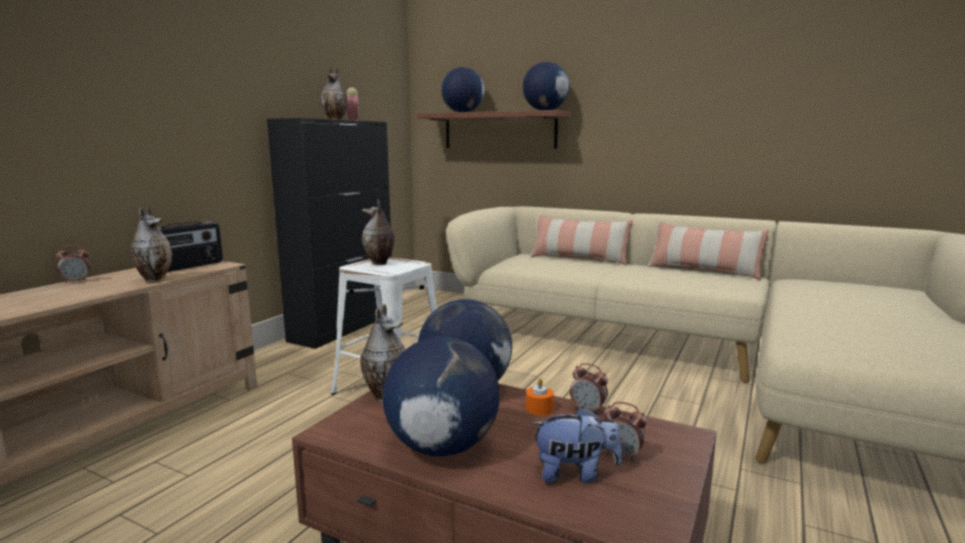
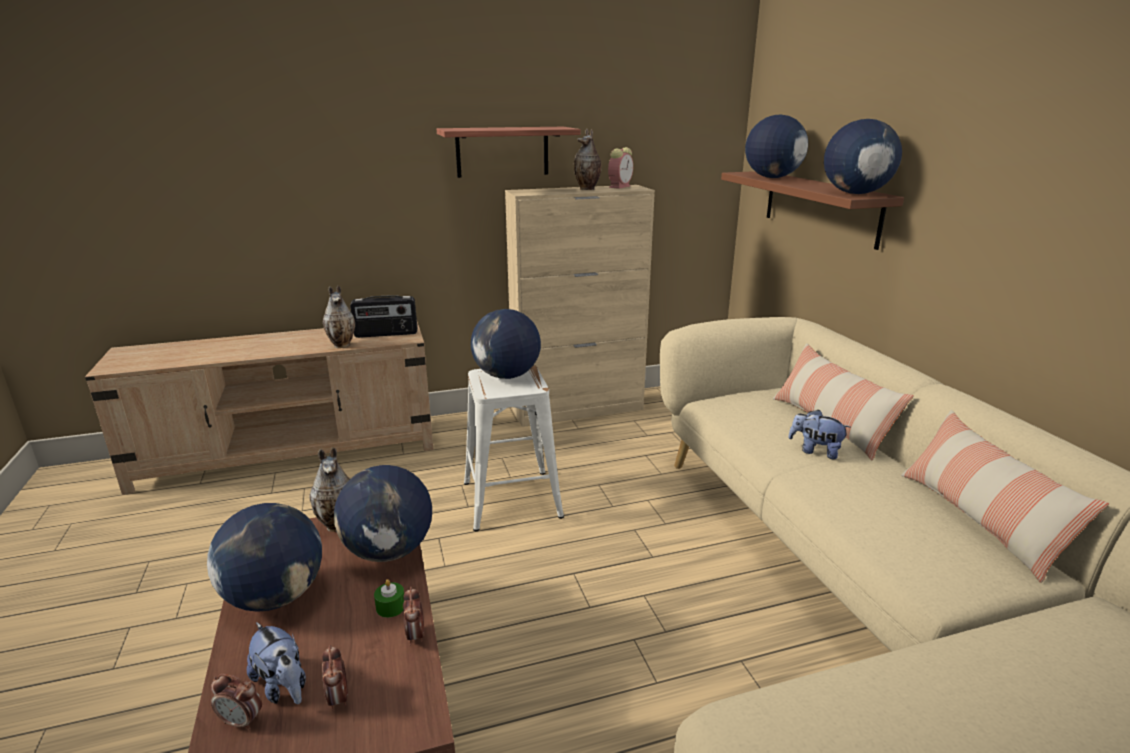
camera: 45 degrees right, 10 degrees up
alarm clock [56,245,90,283] -> alarm clock moved to [211,674,262,730]
black cabinet [267,118,392,349] -> beige cabinet [505,185,655,427]
vase [362,199,395,265] -> globe [471,309,541,379]
orange candle [526,378,554,416] -> green candle [374,579,404,618]
none -> shelf [437,127,581,178]
none -> plush toy [788,409,851,459]

